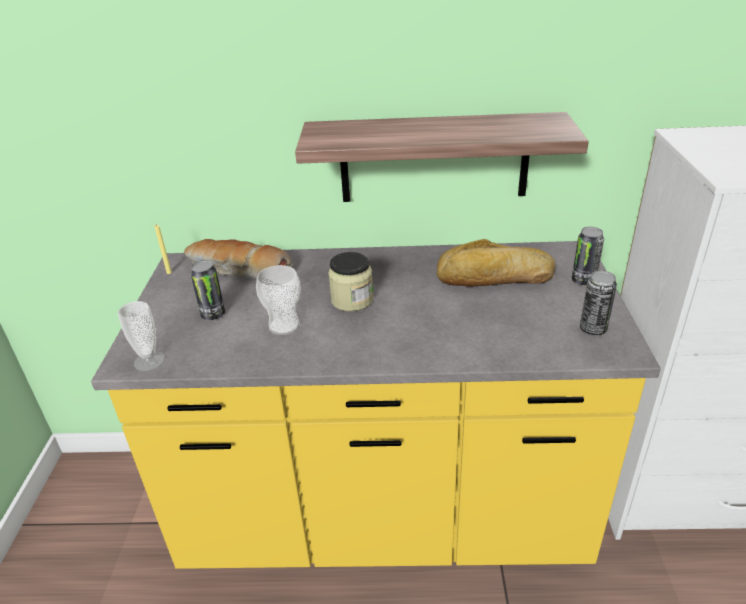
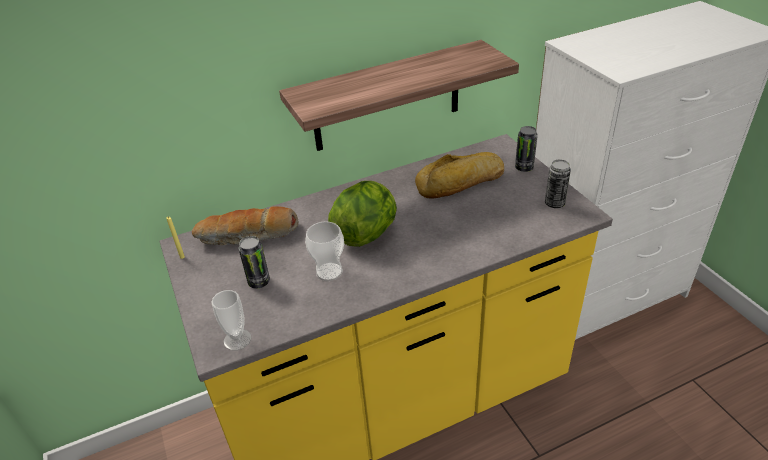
camera: 25 degrees left, 5 degrees up
jar [328,252,373,312] -> lettuce [328,181,397,247]

